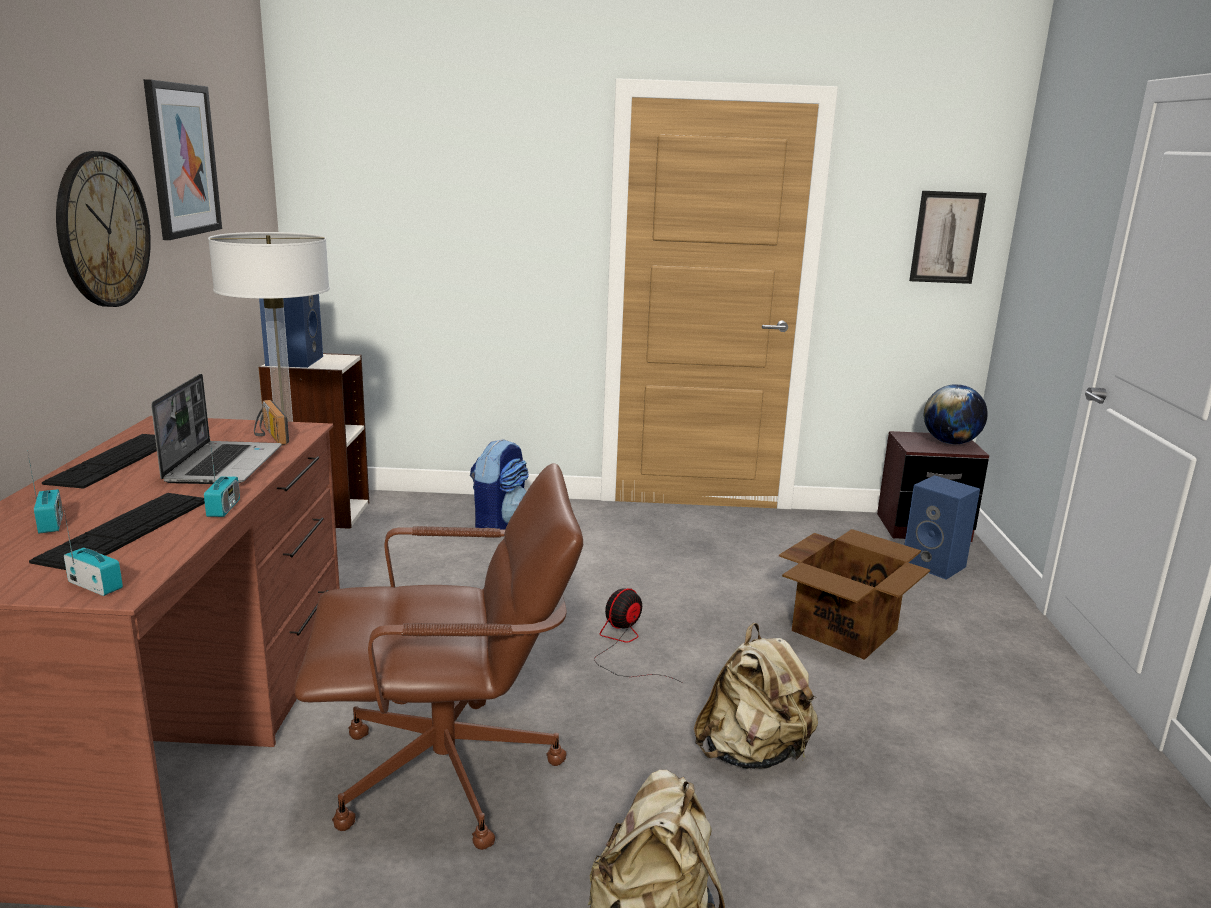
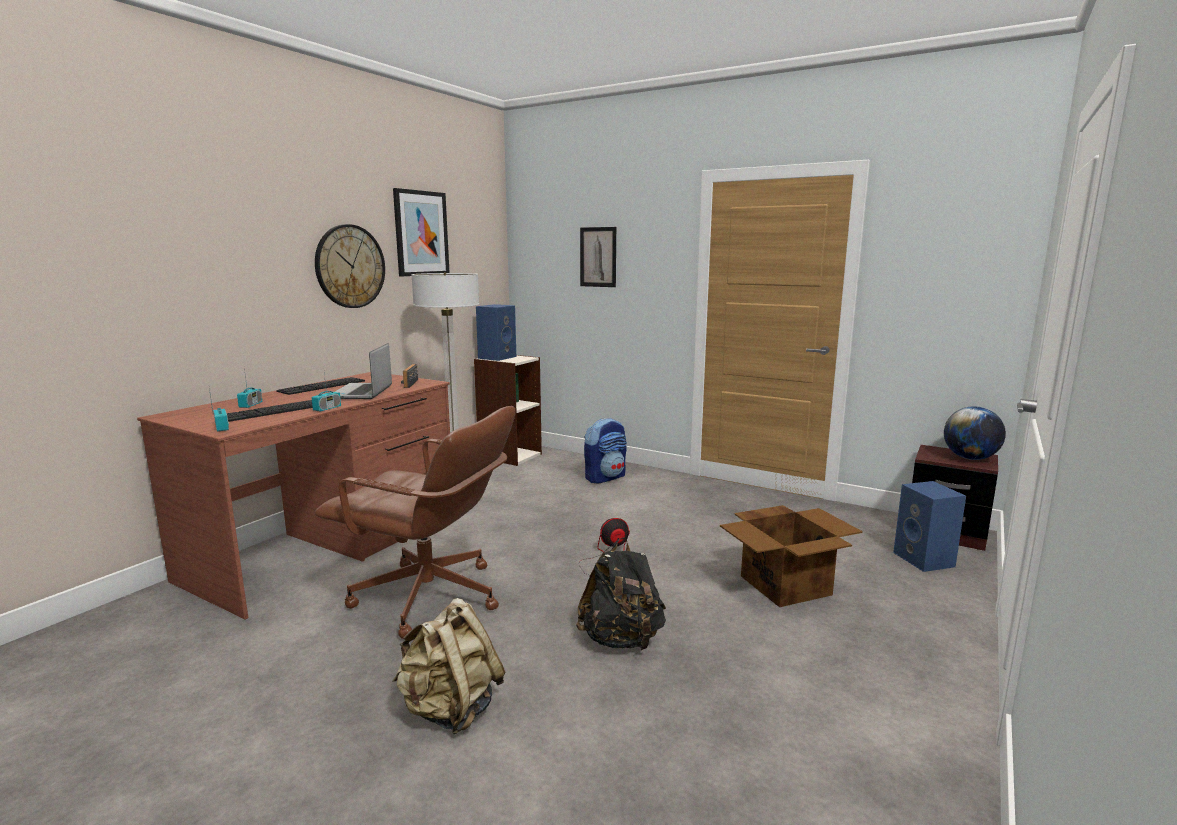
camera: 30 degrees right, 5 degrees down
laptop [151,374,282,484] -> laptop turned 150 degrees clockwise [335,343,392,399]
beige backpack [694,623,818,769] -> black backpack [576,537,666,650]
picture [909,191,986,284] -> picture moved to [580,227,616,287]

